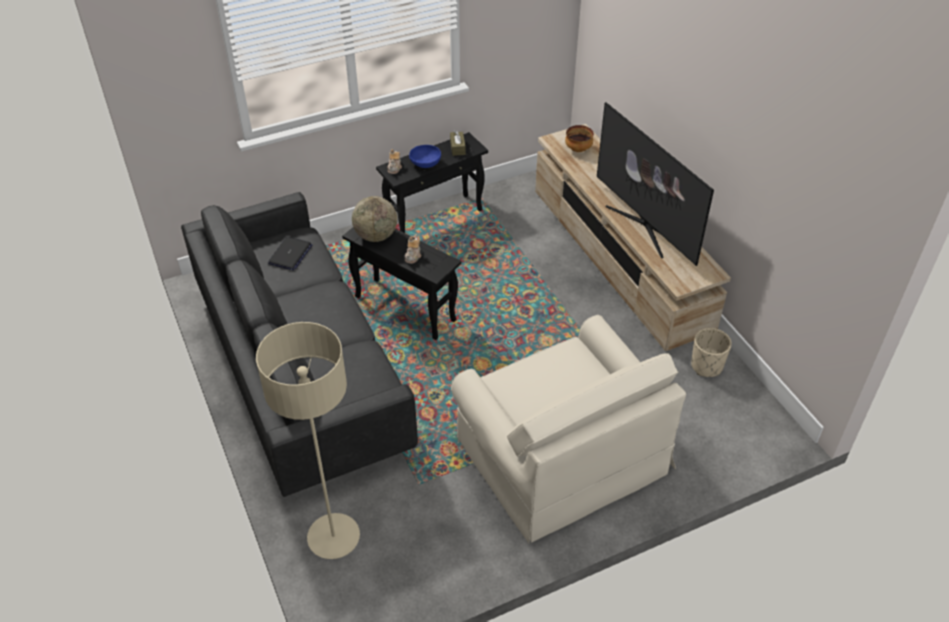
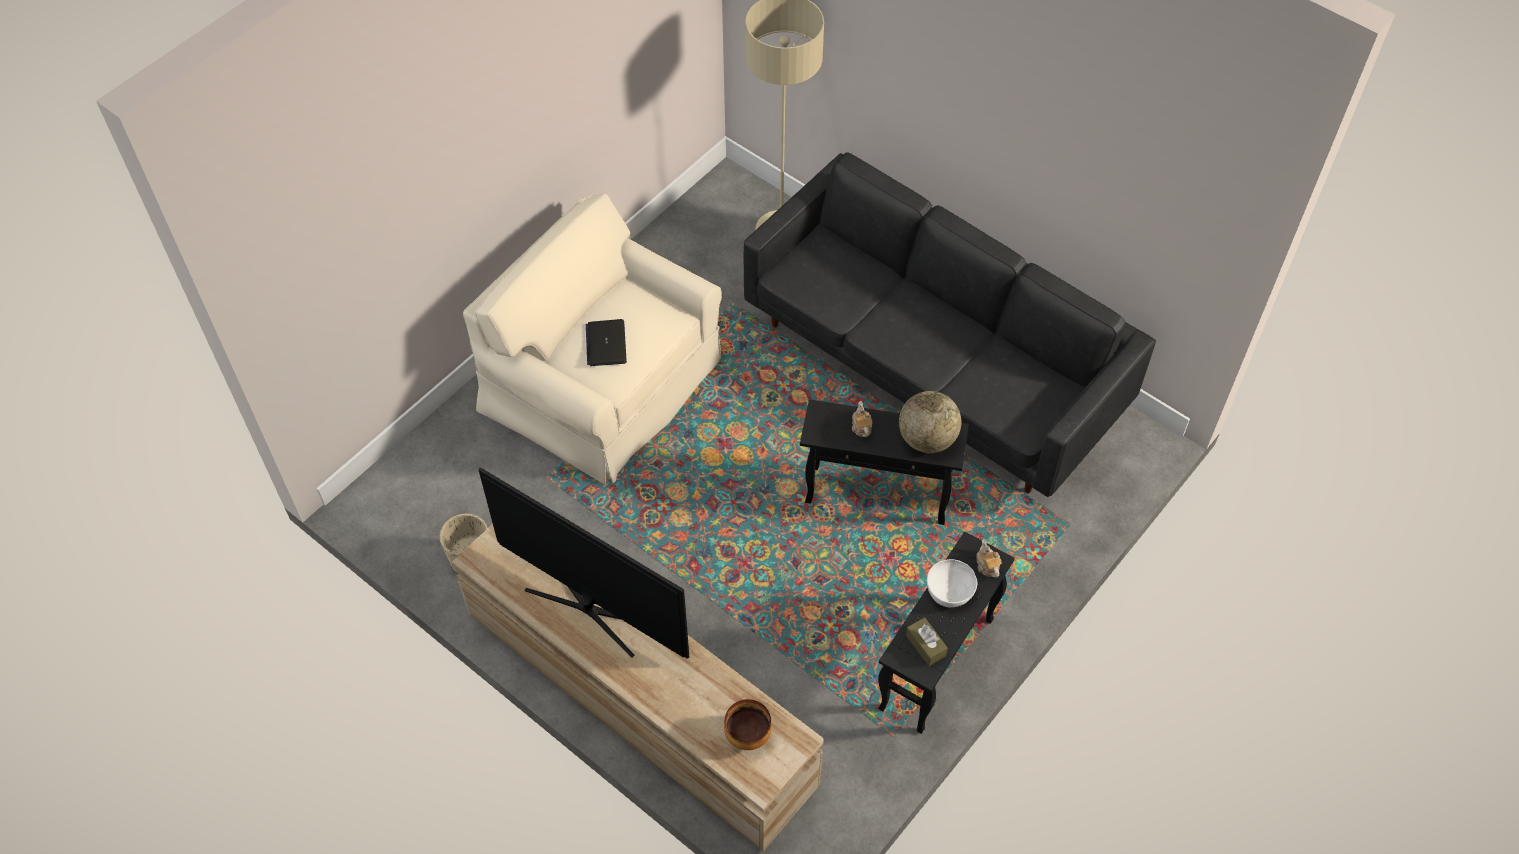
camera: 155 degrees right, 10 degrees up
laptop [268,236,312,270] -> laptop moved to [586,319,627,366]
blue bowl [409,145,441,168] -> white bowl [927,559,977,607]

